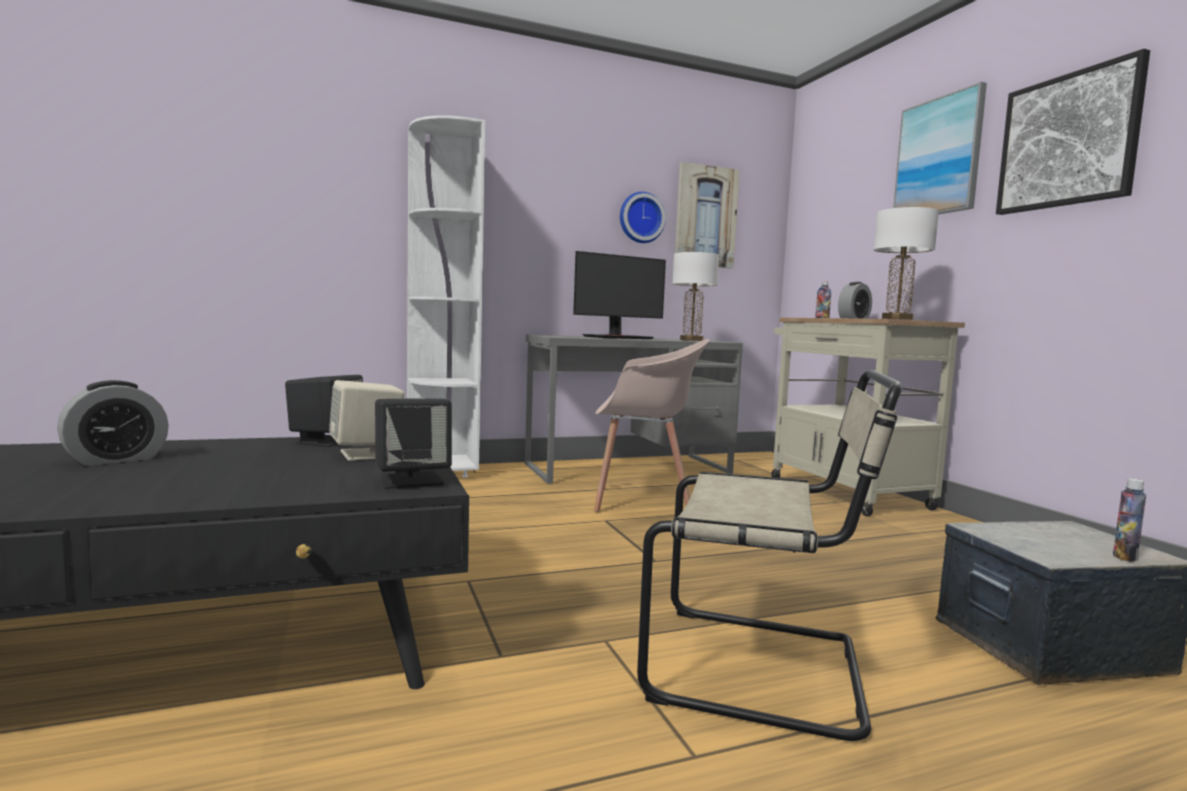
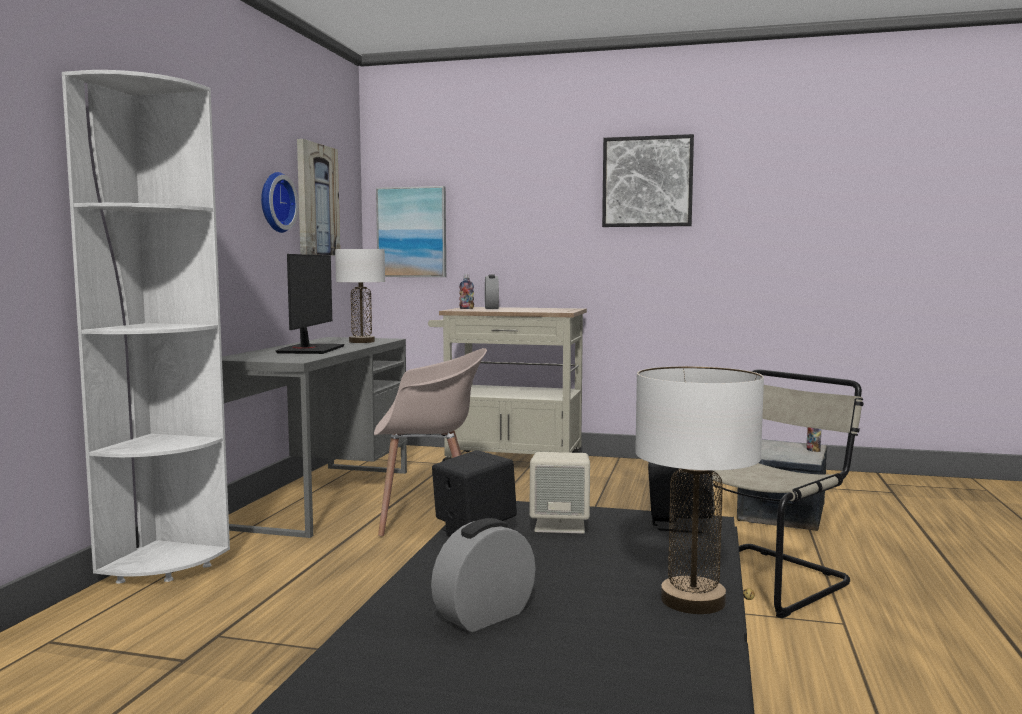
camera: 55 degrees left, 0 degrees up
alarm clock [57,380,169,466] -> alarm clock turned 120 degrees counterclockwise [431,518,536,632]
beige chair [594,339,709,512] -> beige chair turned 45 degrees clockwise [374,348,487,537]
table lamp [874,207,939,320] -> table lamp moved to [635,366,764,614]
picture [893,82,987,215] -> picture moved to [376,186,446,277]

